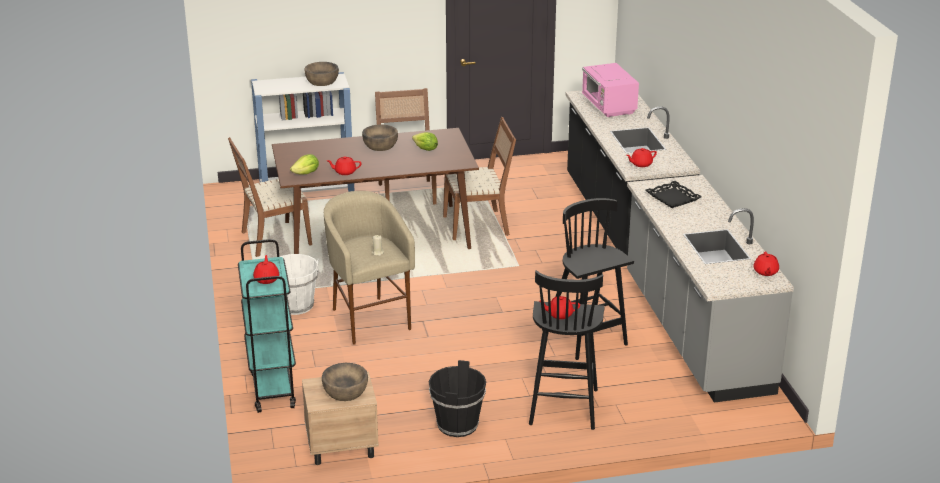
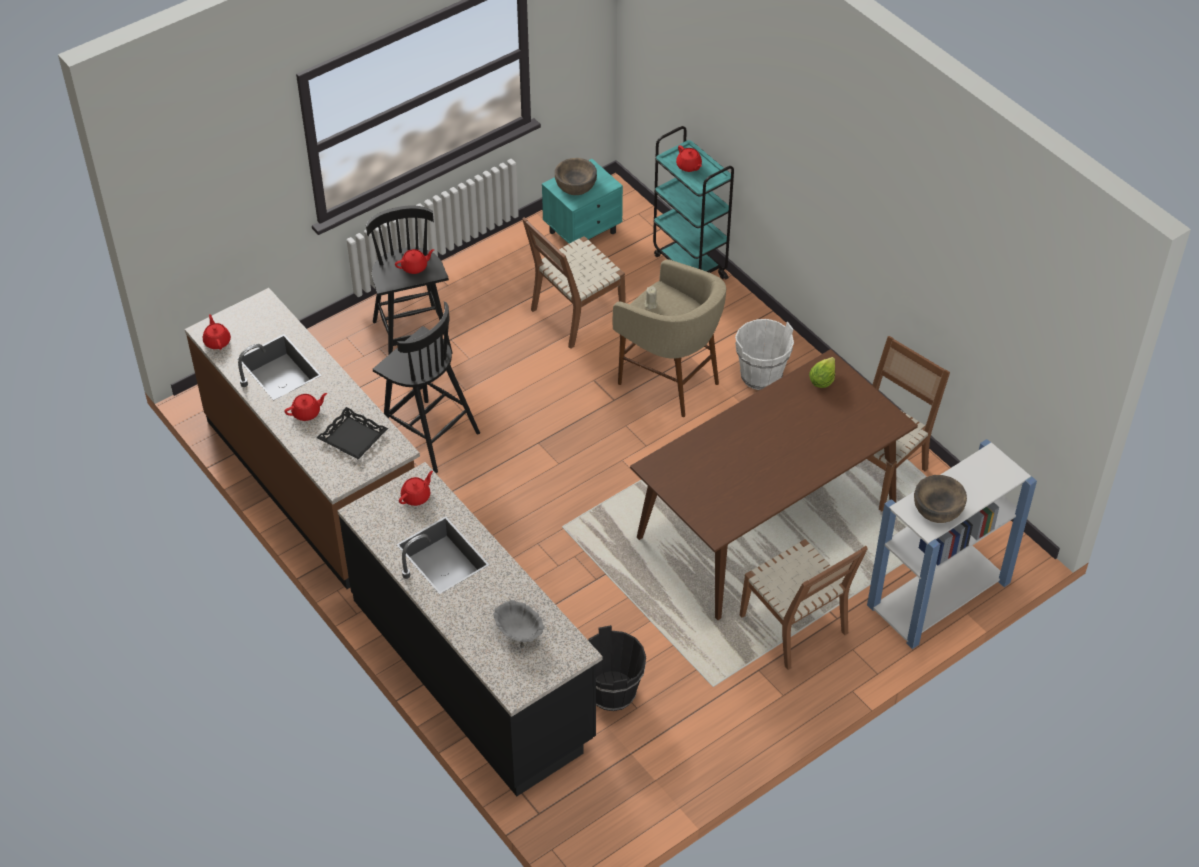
camera: 155 degrees right, 20 degrees up
beige nightstand [302,371,379,465] -> turquoise nightstand [542,159,623,244]
red teapot [326,156,361,175] -> red teapot moved to [284,393,327,421]
brown bowl [362,124,398,151] -> none
lettuce [412,132,438,151] -> none
black bucket [429,360,486,437] -> black bucket moved to [588,625,646,711]
chair [443,116,516,240] -> chair moved to [522,217,626,349]
pink microwave [582,63,639,117] -> grey bowl [494,600,544,648]
grey counter [627,175,794,403] -> brown counter [185,288,420,589]

